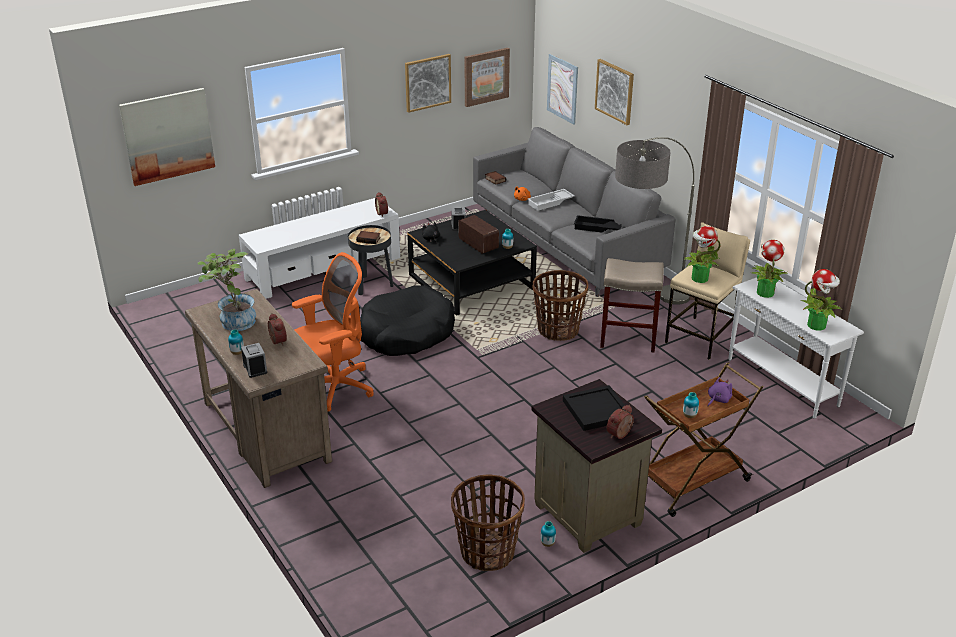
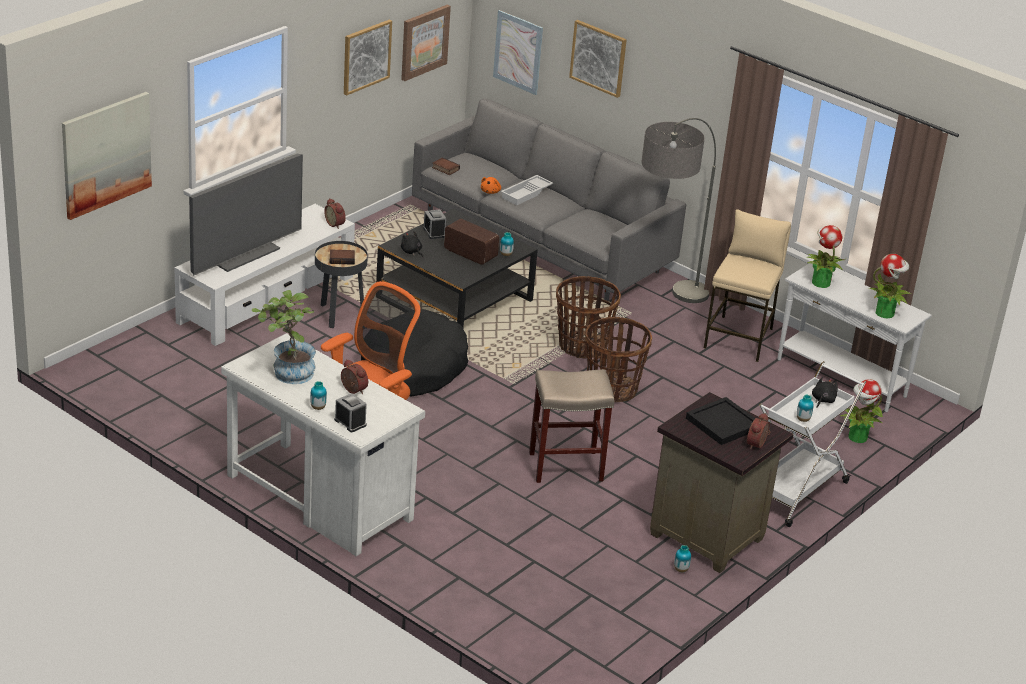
camera: 20 degrees left, 0 degrees up
brown desk [185,289,332,488] -> white desk [221,333,425,556]
basket [451,474,525,571] -> basket moved to [585,317,652,402]
black tray [574,215,622,232] -> none
beige stool [600,258,664,352] -> beige stool moved to [529,369,614,483]
brown cart [644,362,764,517] -> white cart [759,361,867,527]
potted plant [684,226,720,283] -> potted plant moved to [841,379,883,443]
purple plush toy [708,377,732,406] -> black plush toy [812,377,838,408]
none -> television [189,154,303,275]

